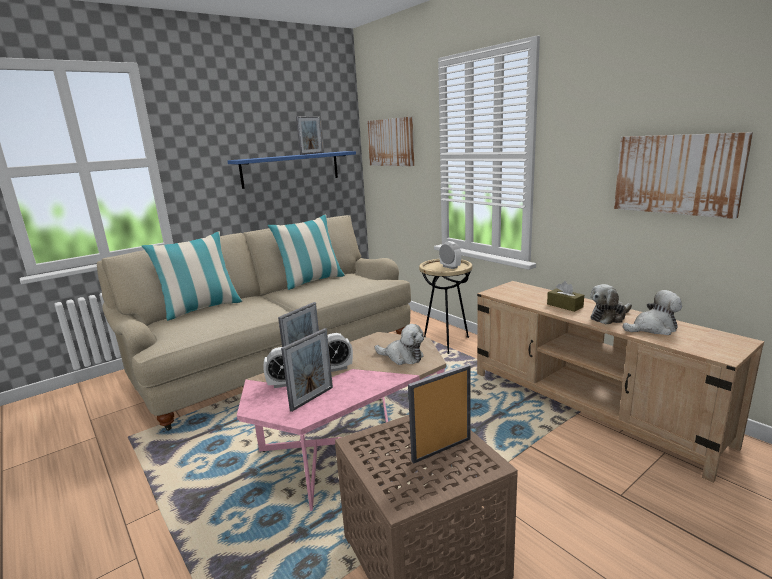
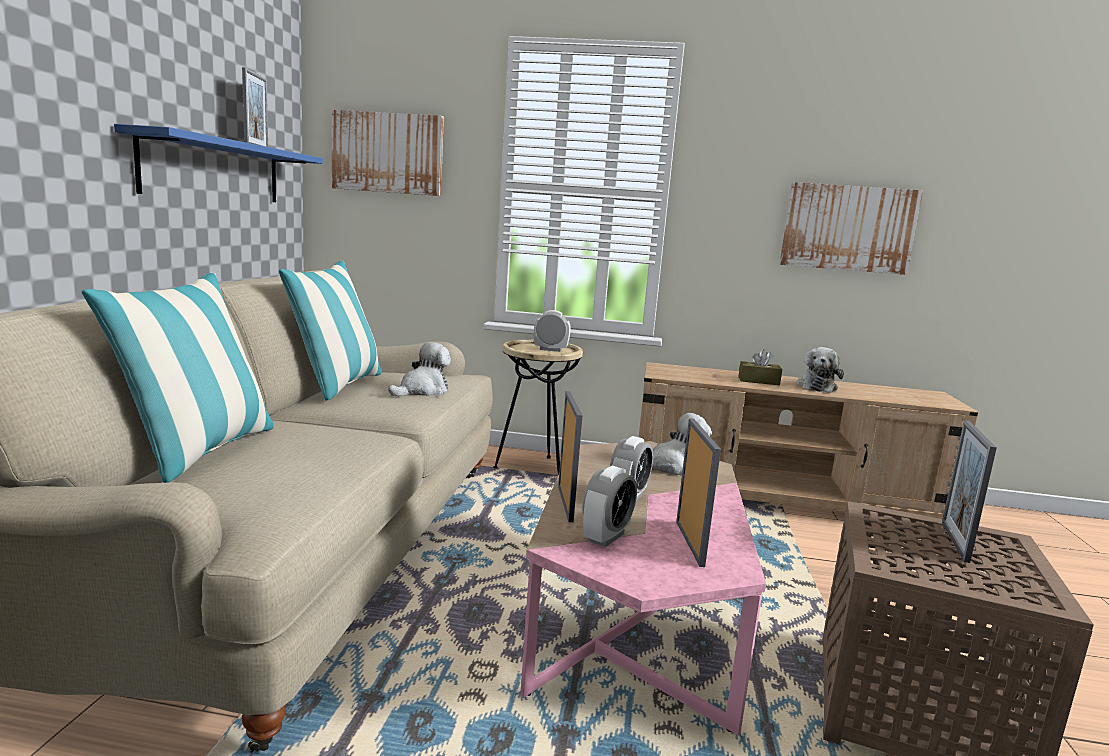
camera: 45 degrees left, 5 degrees down
plush toy [623,290,682,335] -> plush toy moved to [388,342,451,396]

